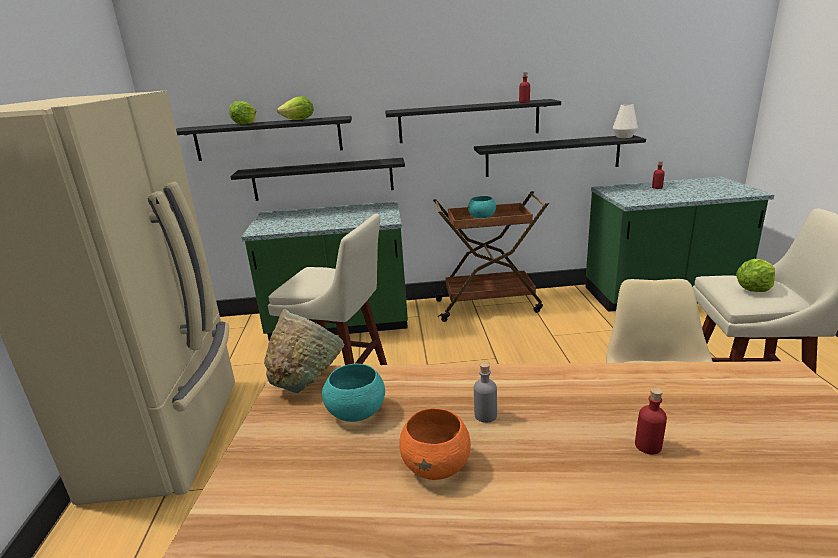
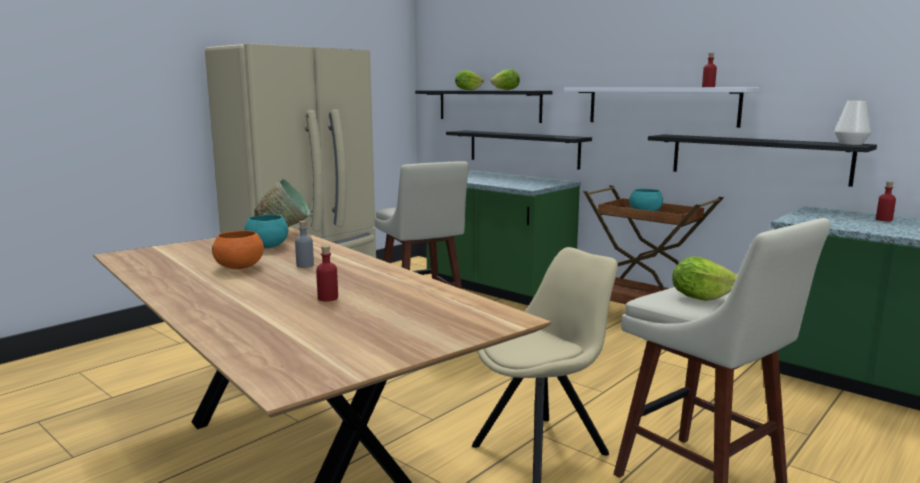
camera: 45 degrees right, 10 degrees down
black shelf [385,99,561,143] -> white shelf [564,88,759,128]

